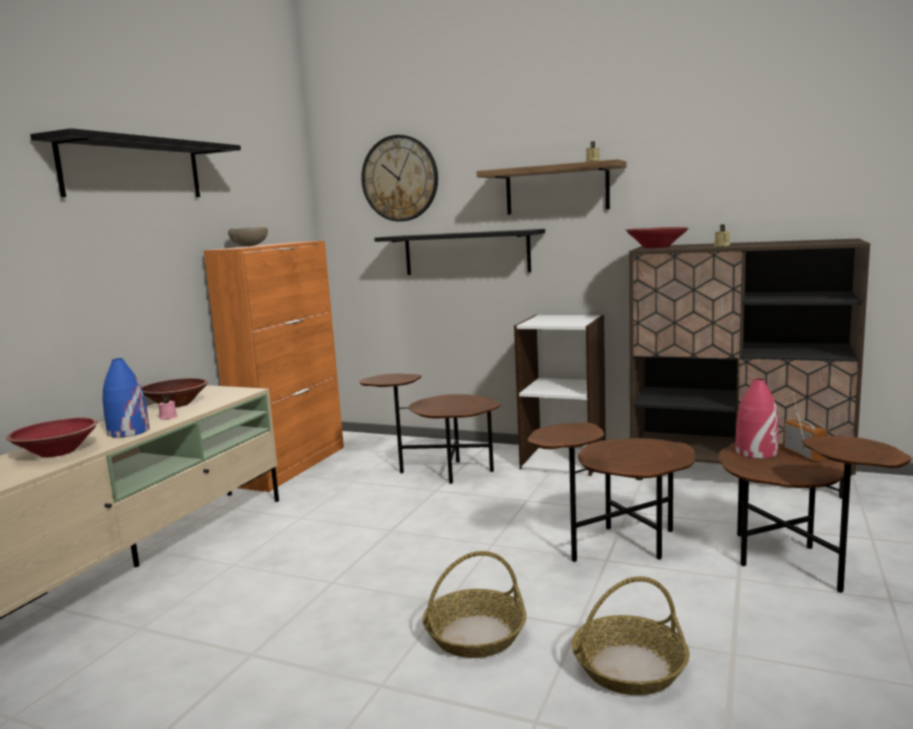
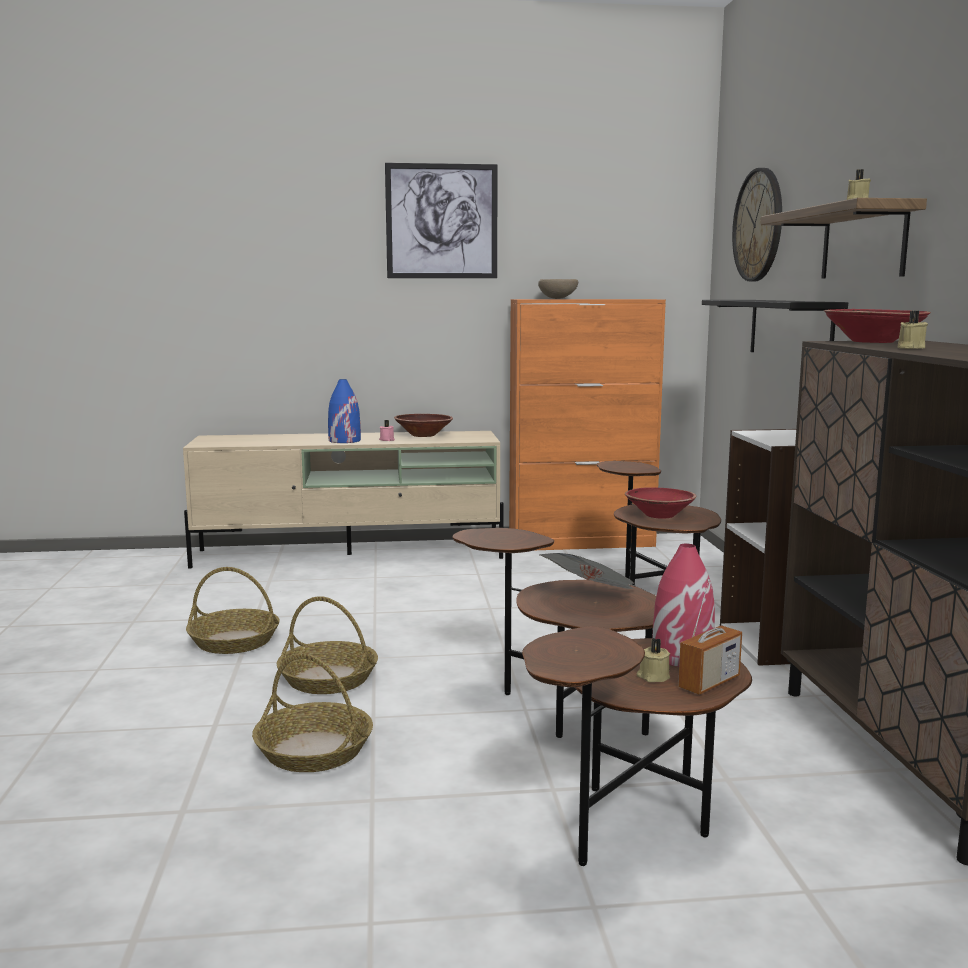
camera: 60 degrees right, 0 degrees up
red bowl [6,418,98,457] -> red bowl moved to [625,487,696,519]
black shelf [30,128,241,197] -> picture [385,163,498,278]
none -> basket [186,567,280,654]
none -> newspaper [540,553,637,589]
none -> beige candle [636,638,670,682]

